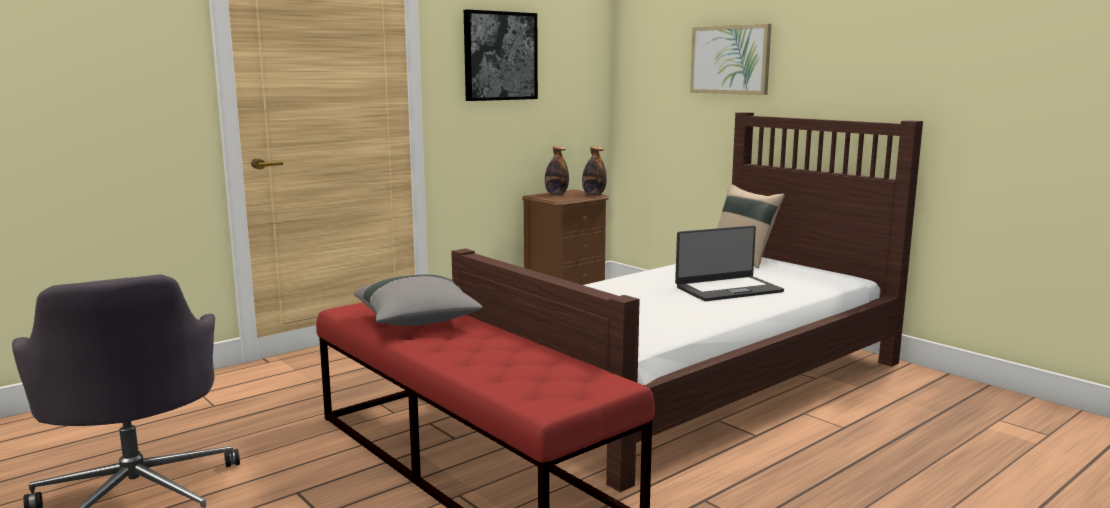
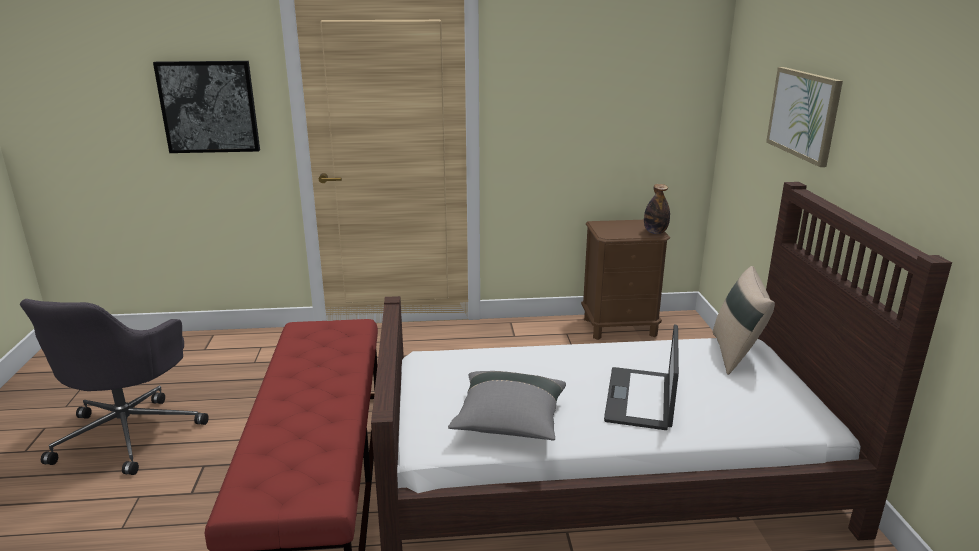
camera: 35 degrees right, 10 degrees up
grey pillow [354,274,483,326] -> grey pillow moved to [448,371,566,441]
picture [464,9,538,101] -> picture moved to [153,61,260,153]
bottle [545,146,569,195] -> none
laptop [675,226,784,301] -> laptop turned 90 degrees clockwise [604,324,679,430]

